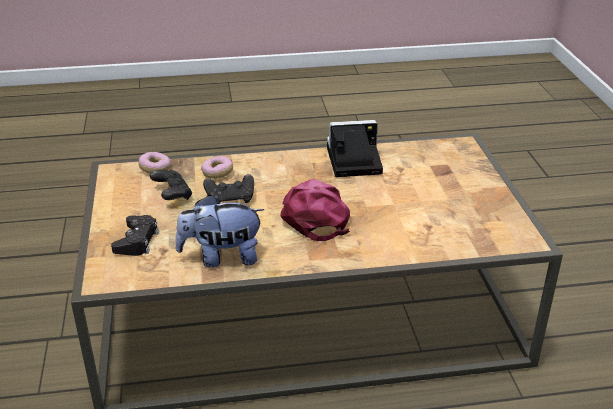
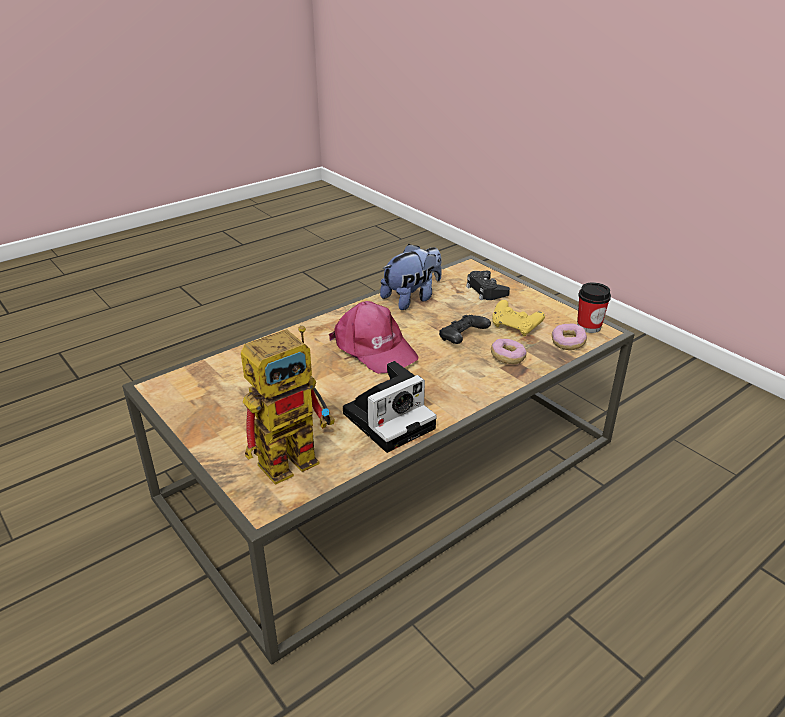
camera: 150 degrees right, 0 degrees up
black game controller [150,170,192,200] -> yellow game controller [492,300,545,336]
none -> toy robot [241,326,335,485]
none -> cup [577,282,611,333]

